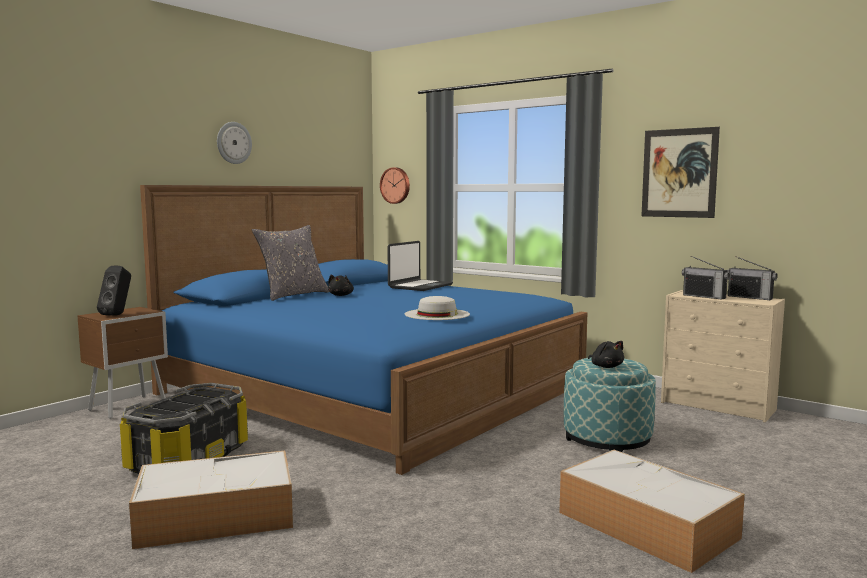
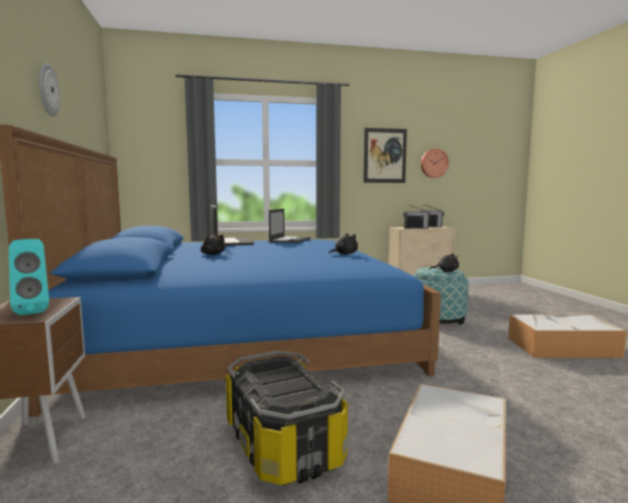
camera: 50 degrees left, 0 degrees up
black speaker [97,266,131,316] -> turquoise speaker [9,239,49,315]
grey pillow [252,225,329,301] -> none
wall clock [380,167,410,204] -> wall clock moved to [421,149,449,178]
white hat [405,296,470,320] -> black plush toy [329,233,358,255]
none -> laptop [269,209,311,243]

